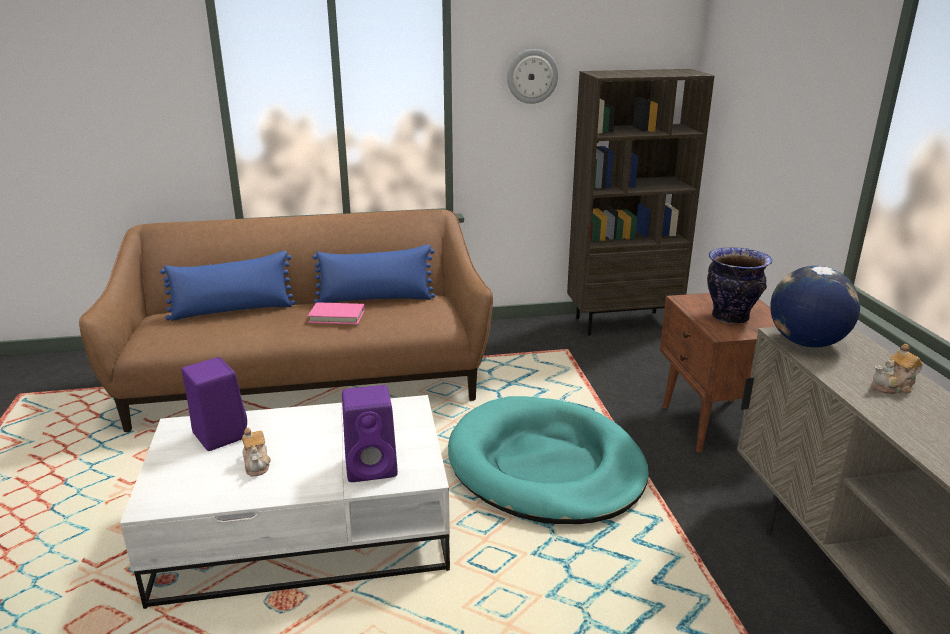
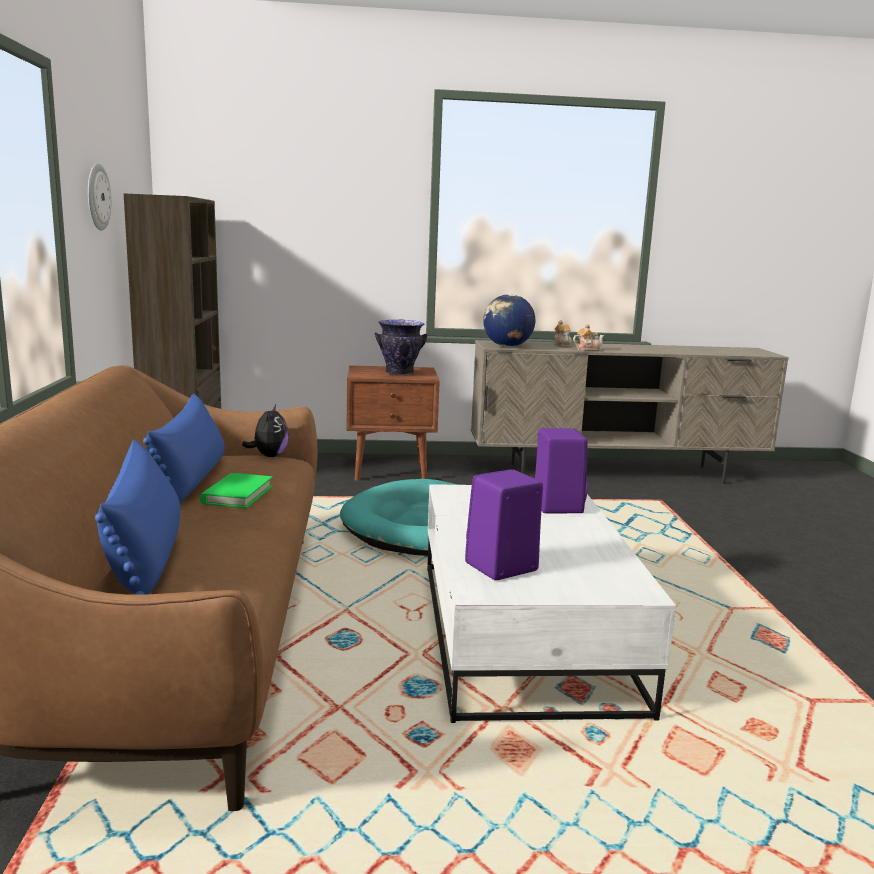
camera: 85 degrees left, 10 degrees down
teapot [242,428,271,476] -> teapot moved to [573,324,605,351]
pink book [308,302,365,324] -> green book [200,473,273,508]
none -> plush toy [242,405,289,457]

